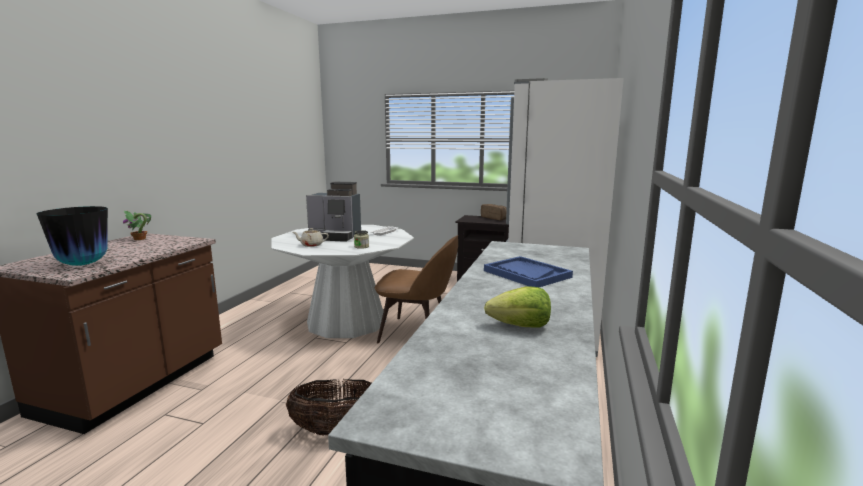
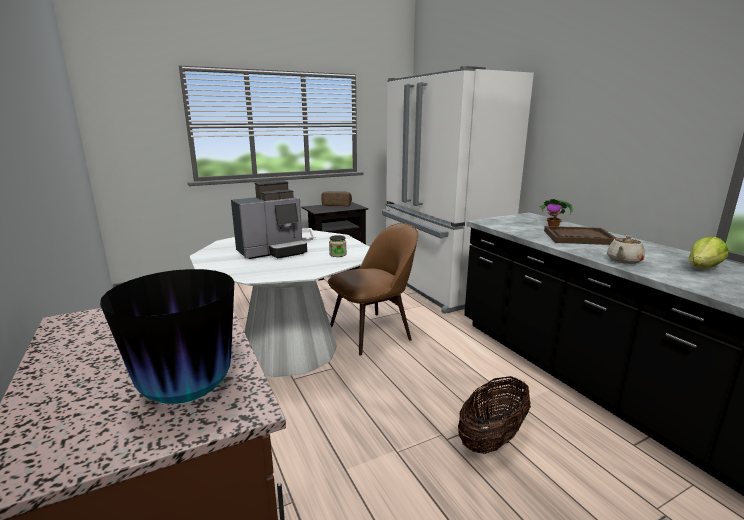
camera: 45 degrees left, 5 degrees up
potted plant [123,211,151,240] -> potted plant moved to [539,199,573,226]
beige teapot [293,228,329,247] -> beige teapot moved to [607,235,645,264]
blue tray [484,256,573,287] -> brown tray [544,226,616,245]

